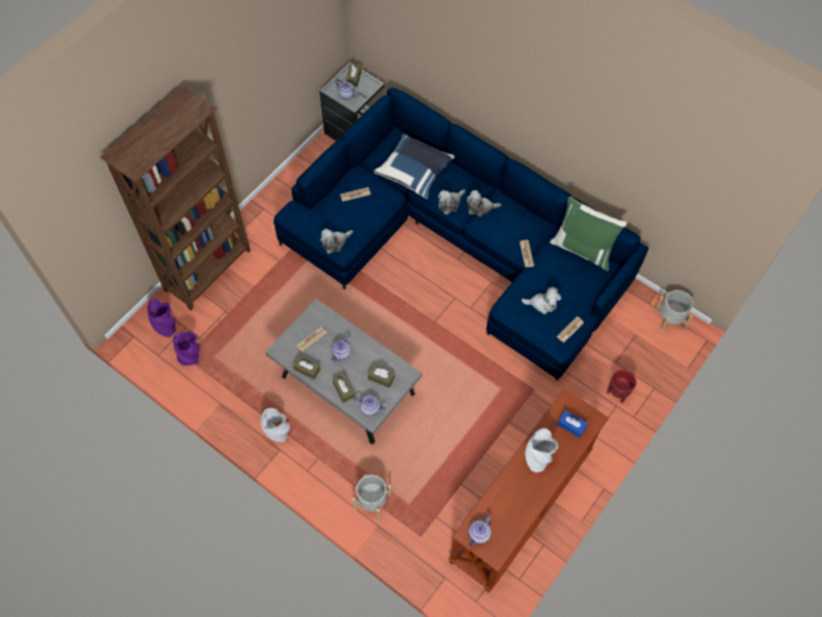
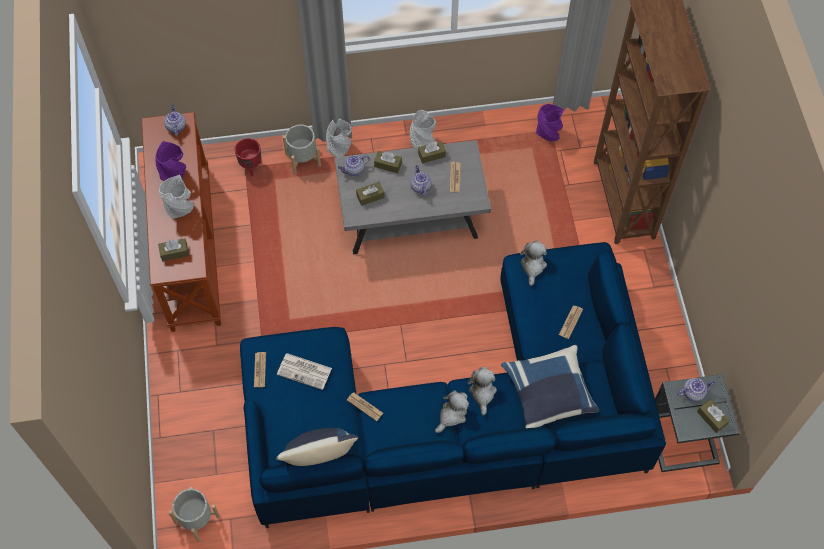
camera: 135 degrees right, 0 degrees up
purple vase [147,299,176,337] -> purple vase moved to [155,141,186,181]
plush toy [521,287,561,315] -> newspaper [277,353,332,390]
green pillow [550,196,627,271] -> blue pillow [276,428,358,466]
blue tissue box [557,410,588,438] -> brown tissue box [158,238,189,261]
red planter [607,370,636,403] -> red planter moved to [235,138,261,176]
none -> grey vase [326,119,352,157]

